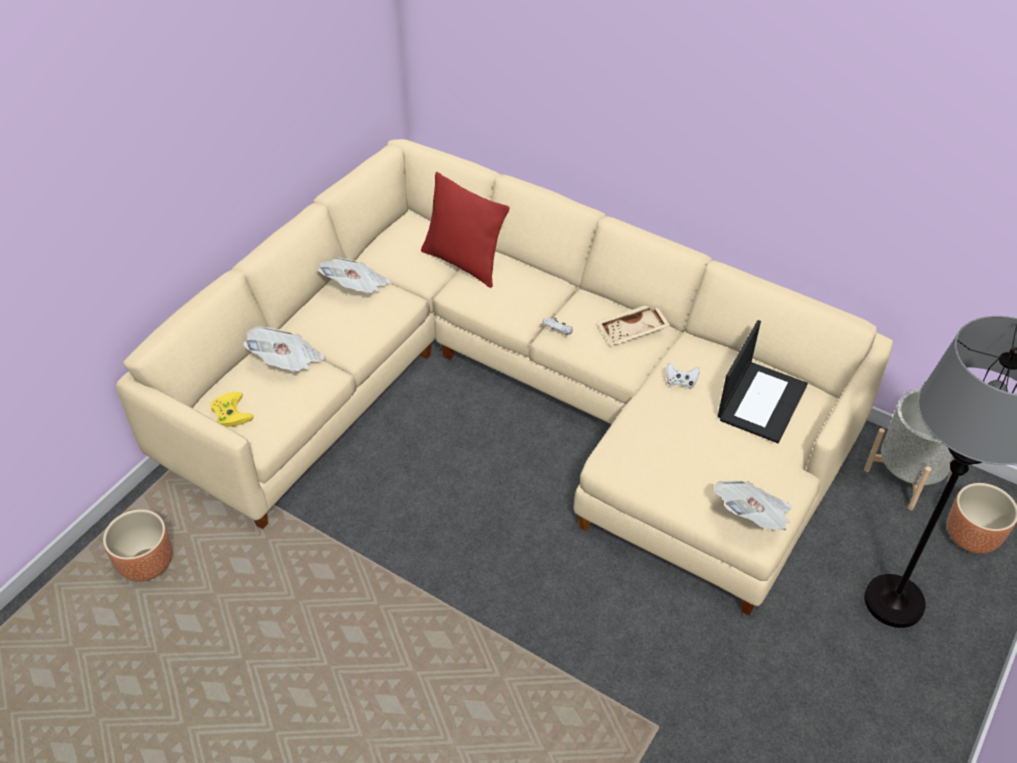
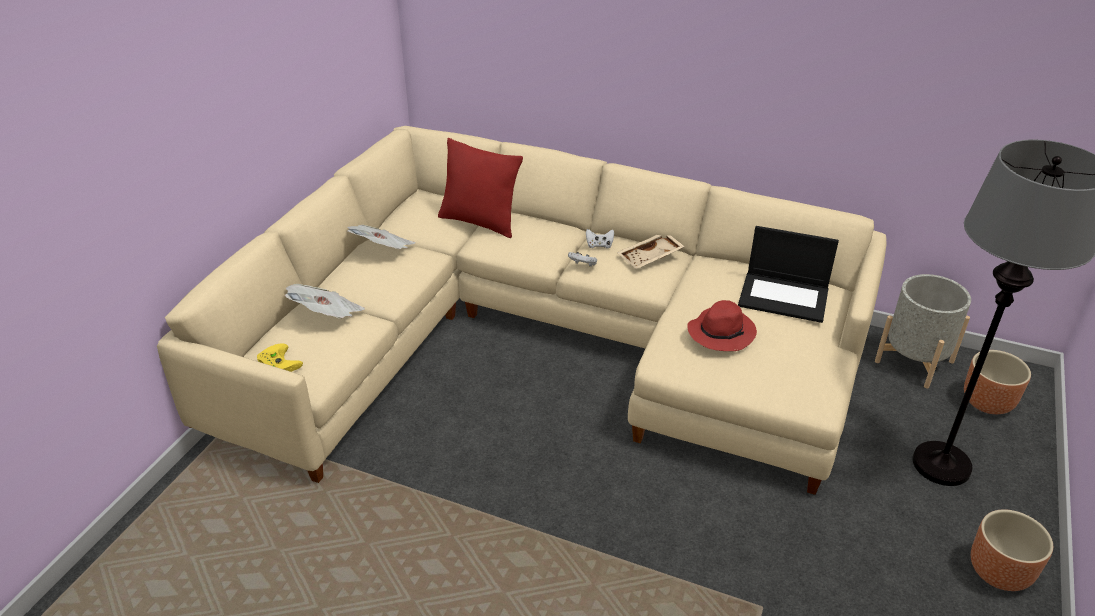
camera: 10 degrees left, 10 degrees down
brown planter [103,509,173,582] -> brown planter moved to [971,509,1053,591]
white game controller [667,363,700,389] -> white game controller moved to [586,229,614,248]
newspaper [715,480,792,530] -> none
laptop [718,320,808,443] -> laptop turned 90 degrees clockwise [738,226,839,323]
none -> red hat [687,300,757,351]

